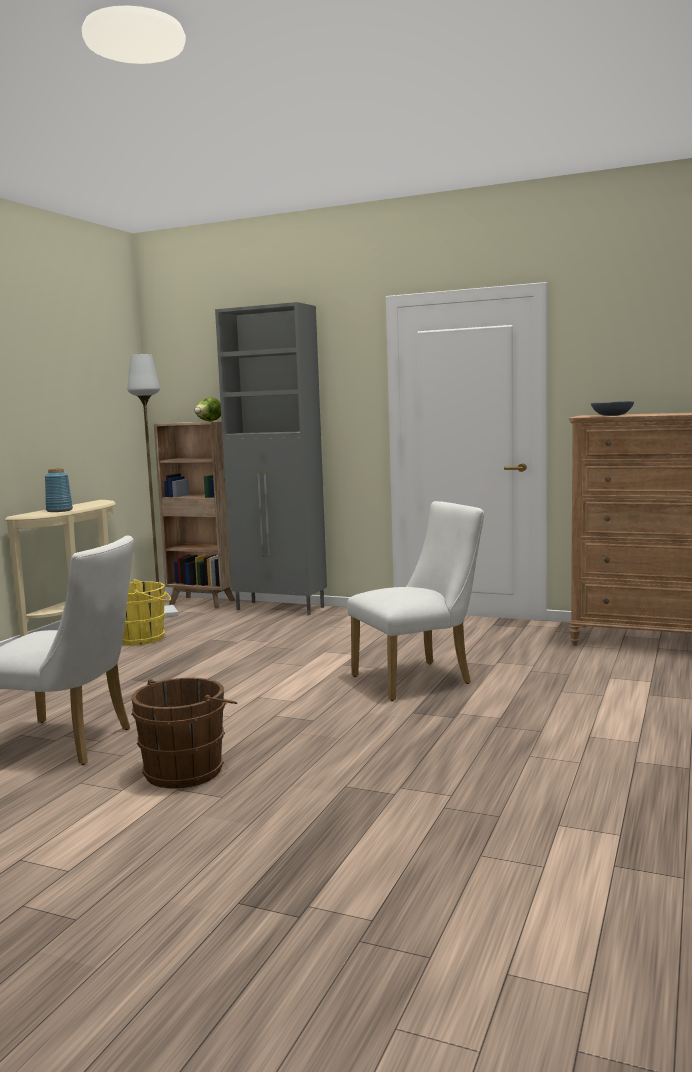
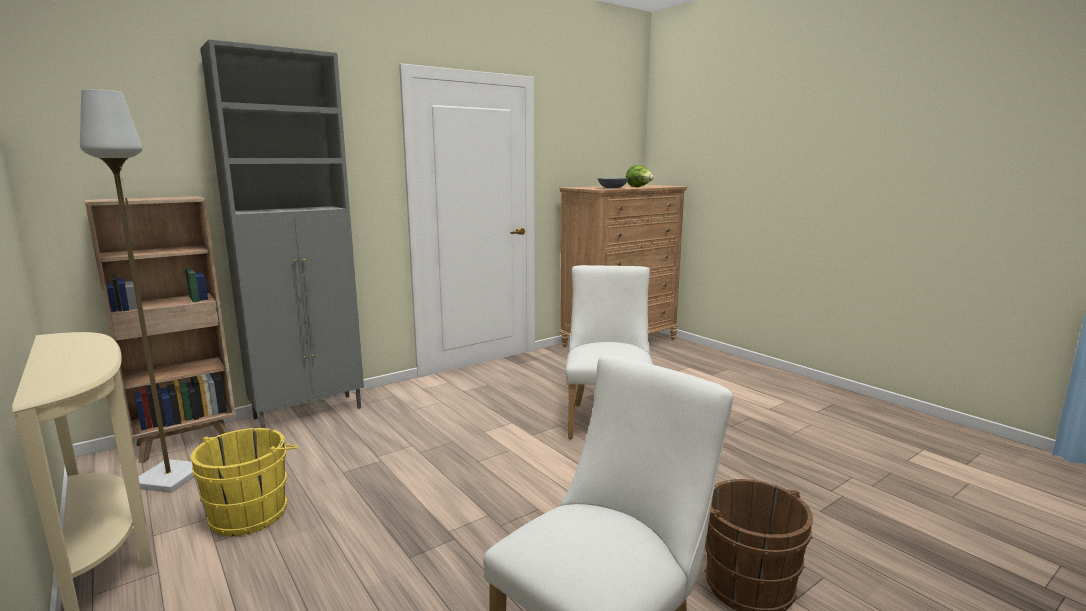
camera: 60 degrees left, 5 degrees up
blue vase [45,468,73,512] -> none
lettuce [194,397,221,422] -> lettuce moved to [626,165,654,187]

